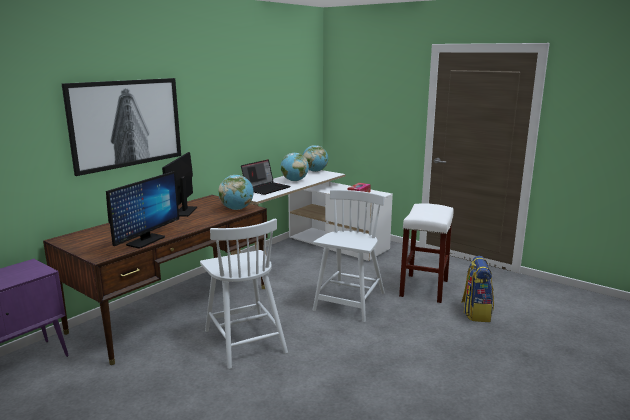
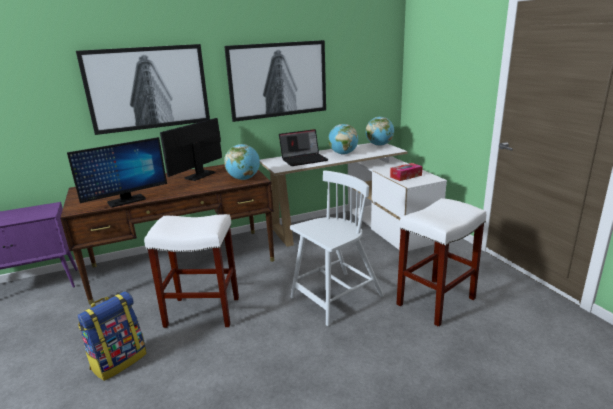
camera: 30 degrees right, 5 degrees up
white chair [200,218,288,369] -> white stool [144,214,239,328]
backpack [461,256,494,322] -> backpack moved to [78,291,147,381]
none -> picture [224,40,326,122]

